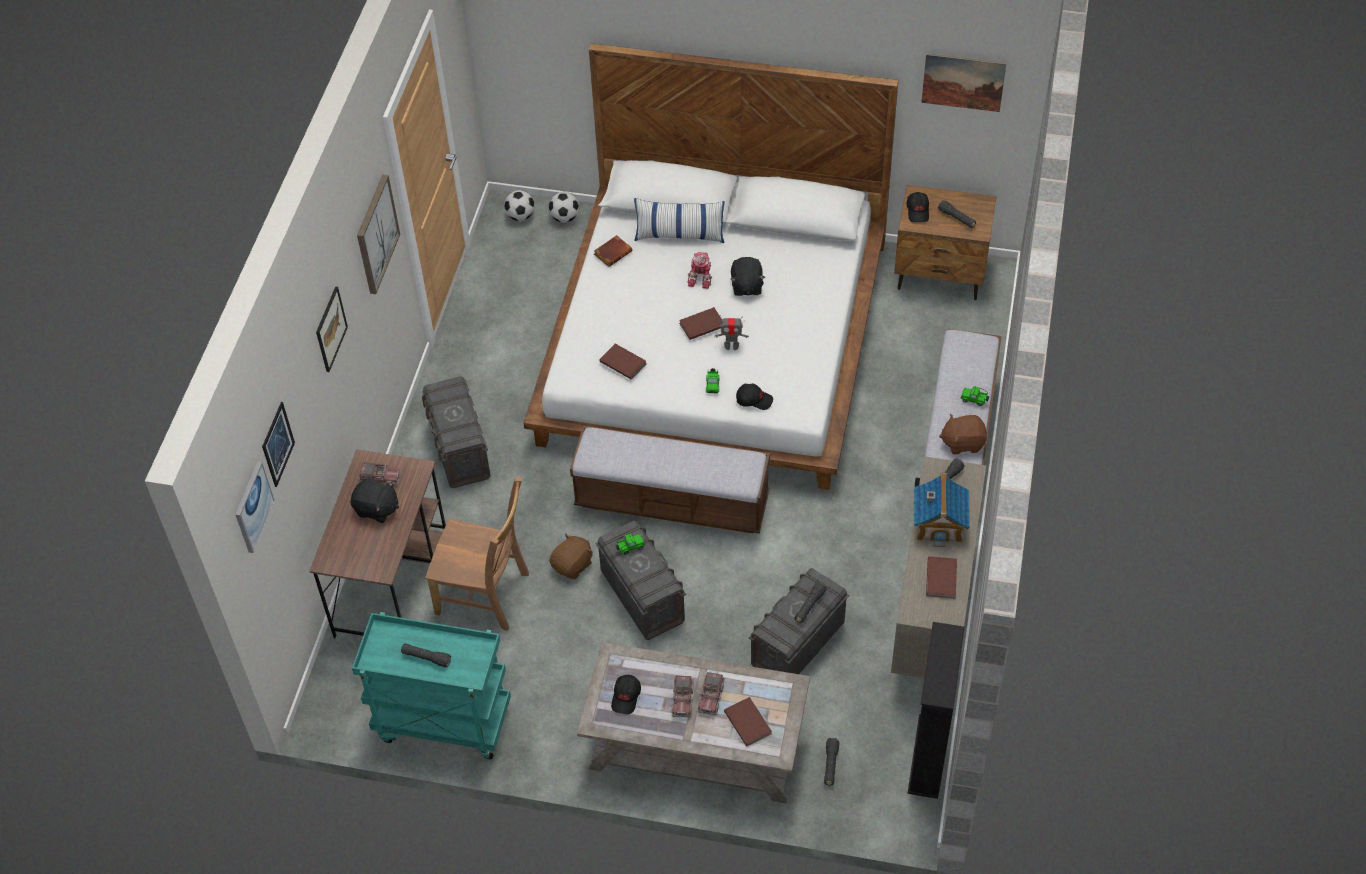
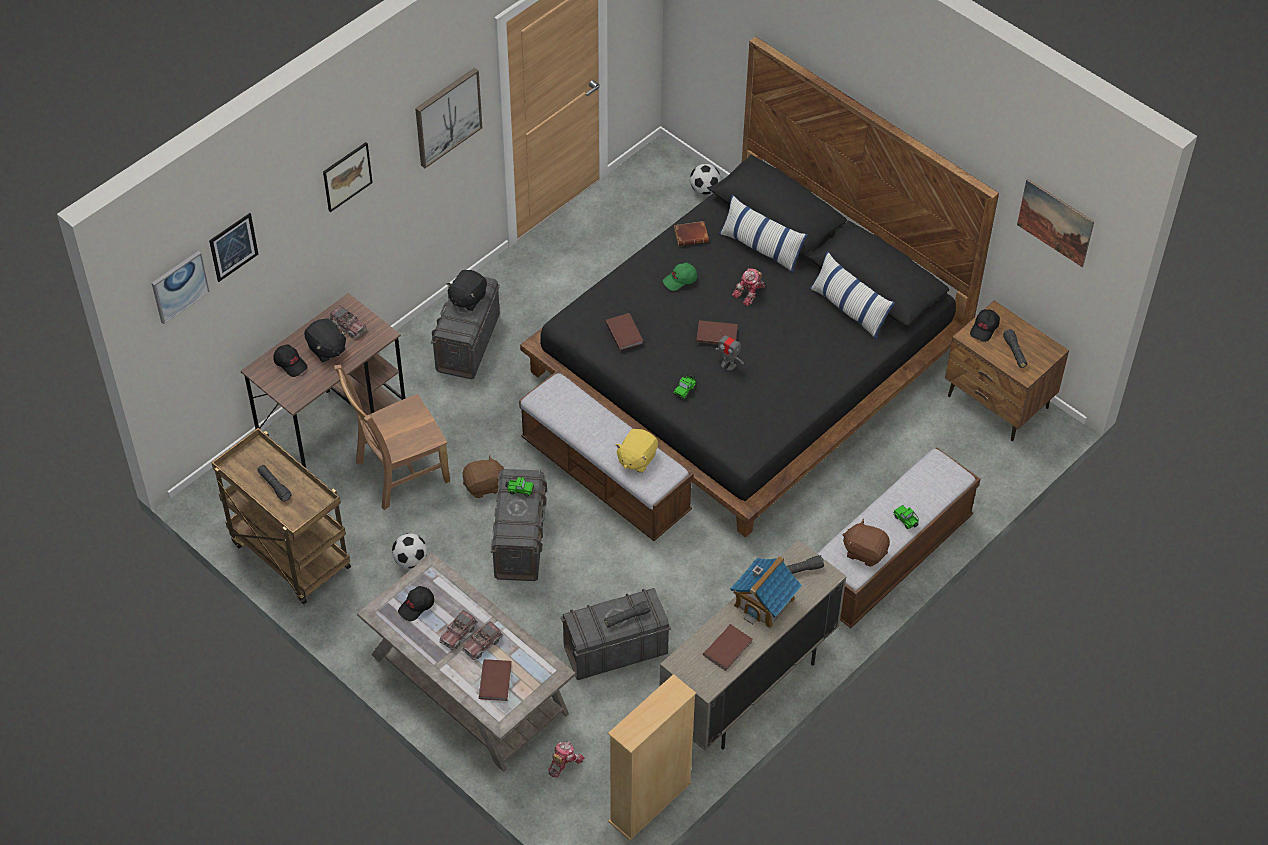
camera: 30 degrees right, 0 degrees up
turquoise cart [352,612,511,759] -> brown cart [211,428,351,604]
brown chair [425,477,529,631] -> brown chair turned 105 degrees clockwise [334,364,450,510]
football [504,190,535,221] -> football moved to [392,533,427,568]
white bed [523,43,898,490] -> black bed [520,36,999,537]
black plush toy [730,257,765,296] -> black plush toy moved to [446,270,487,311]
black cap [736,384,773,410] -> black cap moved to [273,344,307,377]
black flashlight [824,738,840,786] -> toy robot [548,741,585,778]
black bookcase [907,622,965,799] -> beige bookcase [608,674,696,840]
none -> yellow plush toy [615,429,658,473]
none -> green cap [663,263,697,291]
none -> pillow [809,251,895,340]

